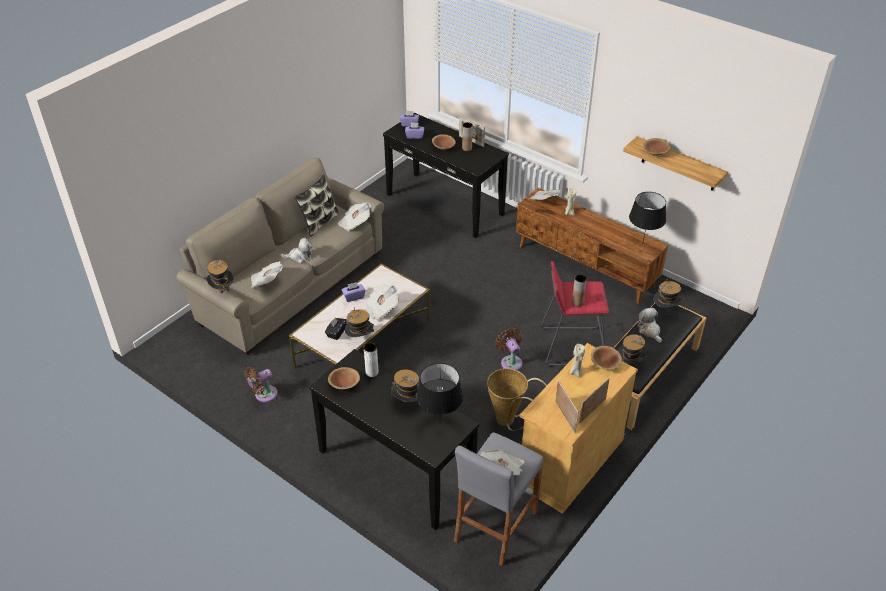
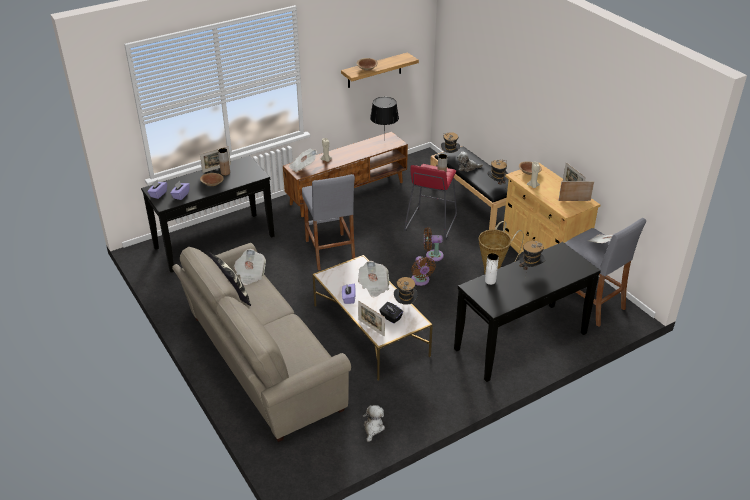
camera: 70 degrees left, 5 degrees down
hat [206,260,233,293] -> none
brown fan [245,367,278,402] -> brown fan moved to [411,256,436,286]
newspaper [251,261,283,288] -> none
plush toy [280,238,313,264] -> plush toy moved to [363,405,385,442]
brown bowl [328,367,360,389] -> none
black table lamp [416,363,463,415] -> none
none -> grey stool [302,174,355,270]
none -> picture frame [358,300,385,337]

